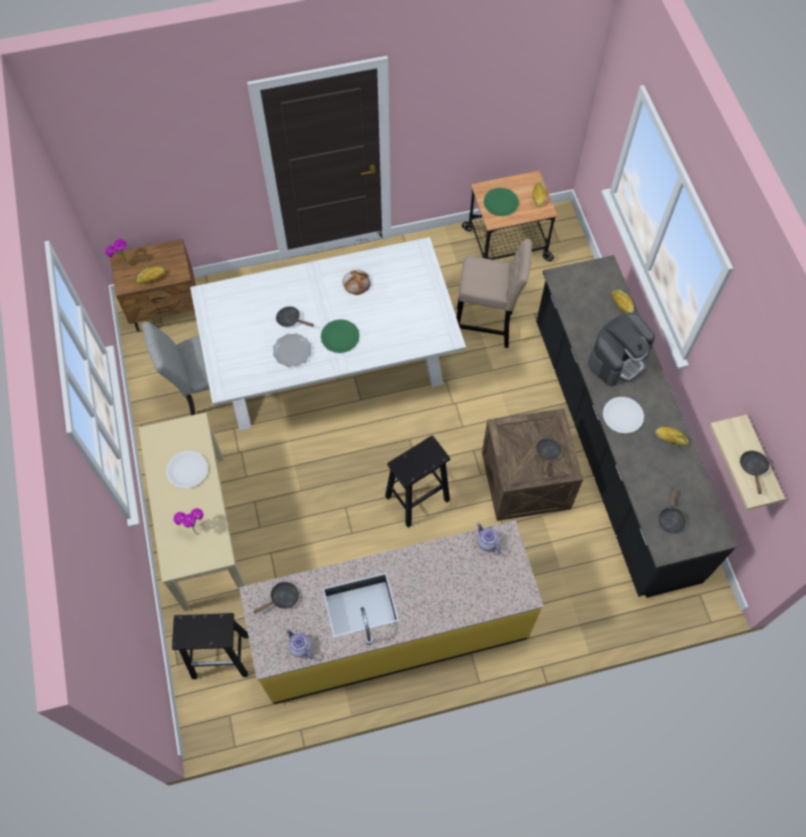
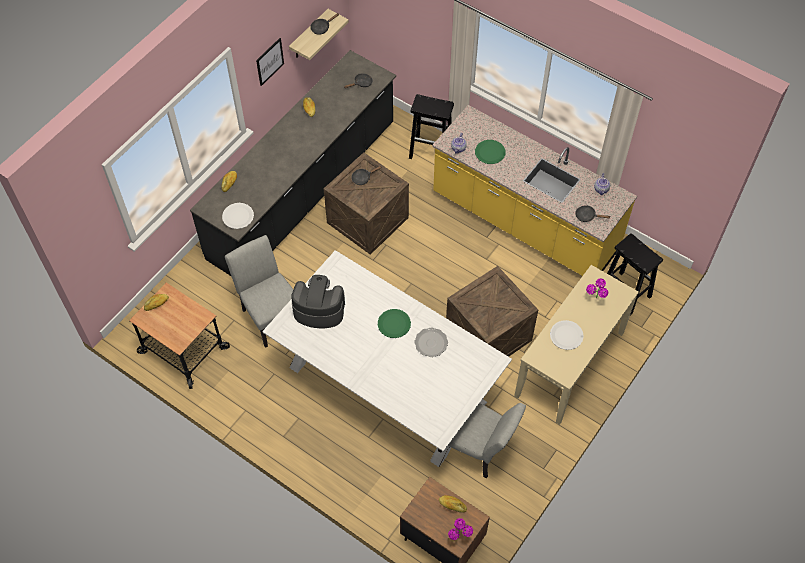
camera: 130 degrees left, 5 degrees down
black frying pan [276,306,314,327] -> none
bread [342,270,371,295] -> none
black stool [385,435,450,527] -> black stool moved to [409,94,454,159]
beige stool [456,238,532,348] -> grey chair [225,235,293,348]
green plate [484,188,519,216] -> green plate moved to [475,140,506,164]
coffee machine [588,313,655,386] -> coffee machine moved to [291,275,345,328]
white plate [603,397,644,434] -> white plate moved to [222,203,254,229]
none -> picture [256,38,284,86]
none -> crate [446,266,538,357]

